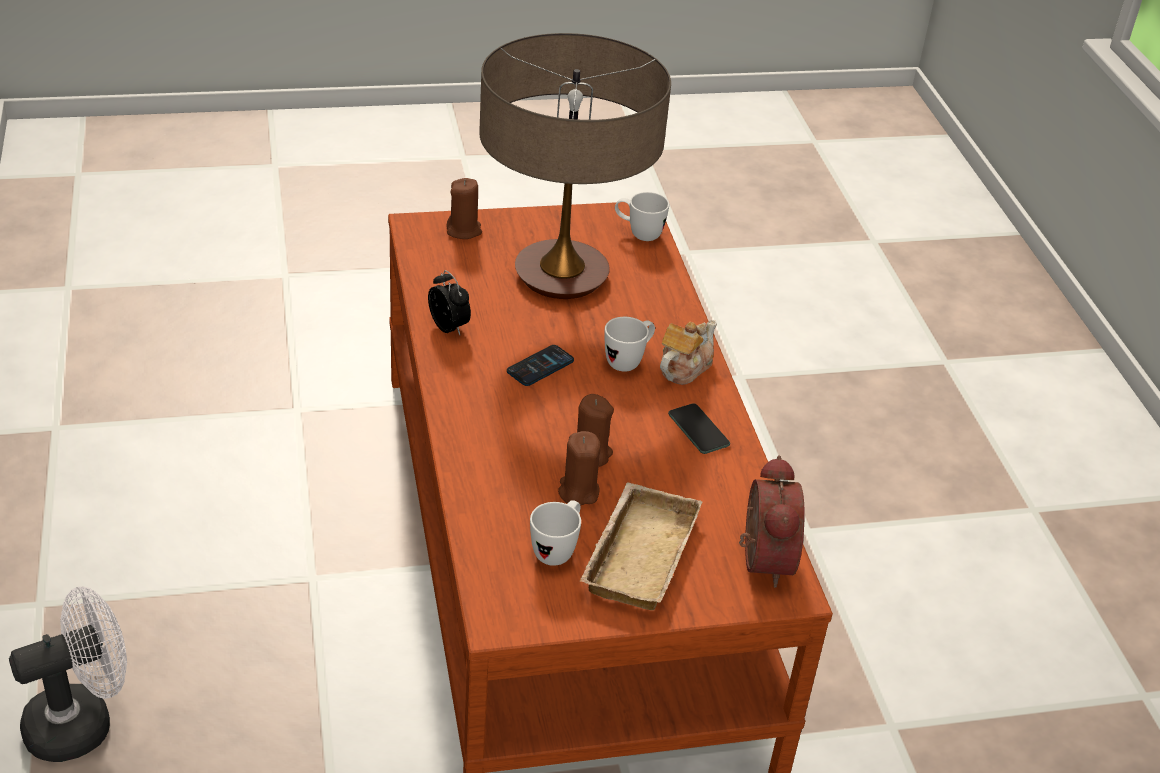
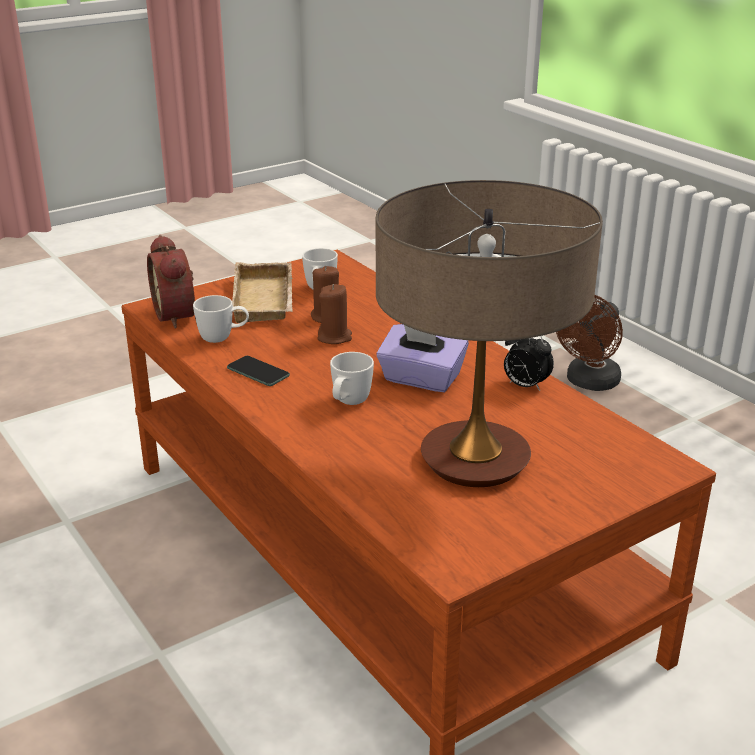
camera: 160 degrees right, 10 degrees down
white fan [9,586,127,762] -> brown fan [556,295,623,391]
brown candle [446,178,482,239] -> none
phone [507,345,574,386] -> purple tissue box [376,324,469,392]
white mug [615,192,669,241] -> white mug moved to [193,295,249,343]
teapot [660,320,717,385] -> none

